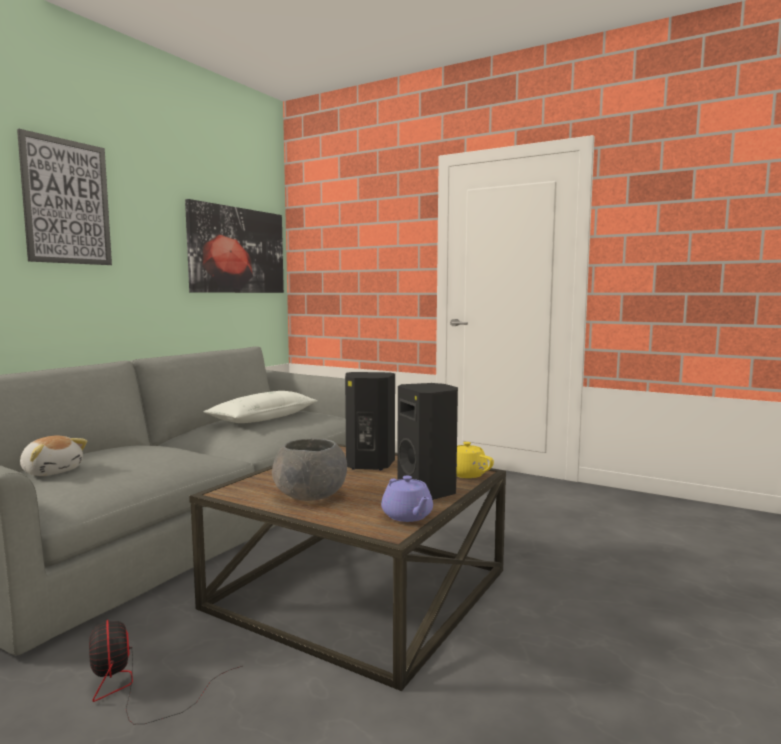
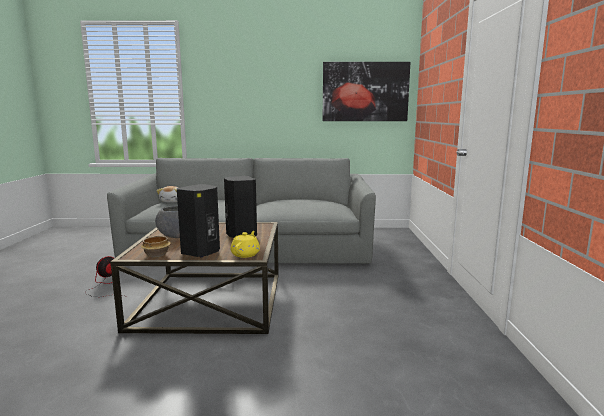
camera: 60 degrees right, 5 degrees up
picture [17,129,112,265] -> none
white pillow [203,391,318,423] -> none
purple teapot [381,476,433,522] -> bowl [141,236,171,257]

